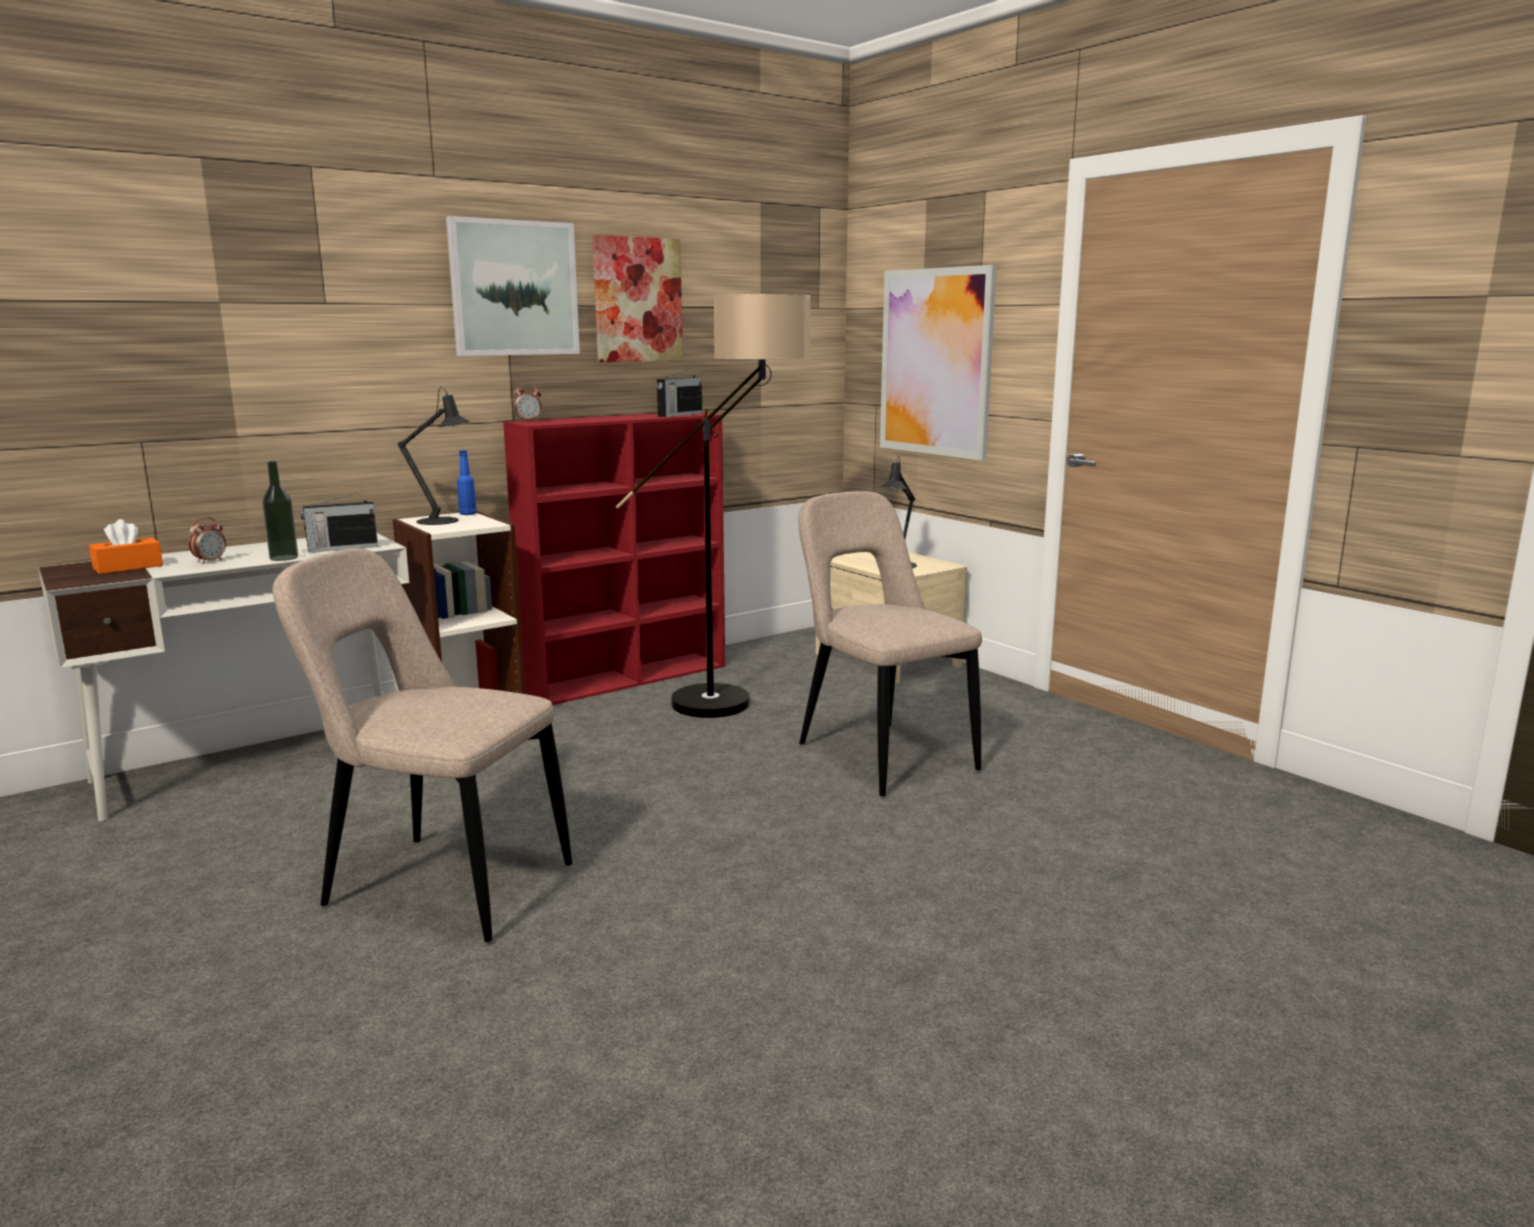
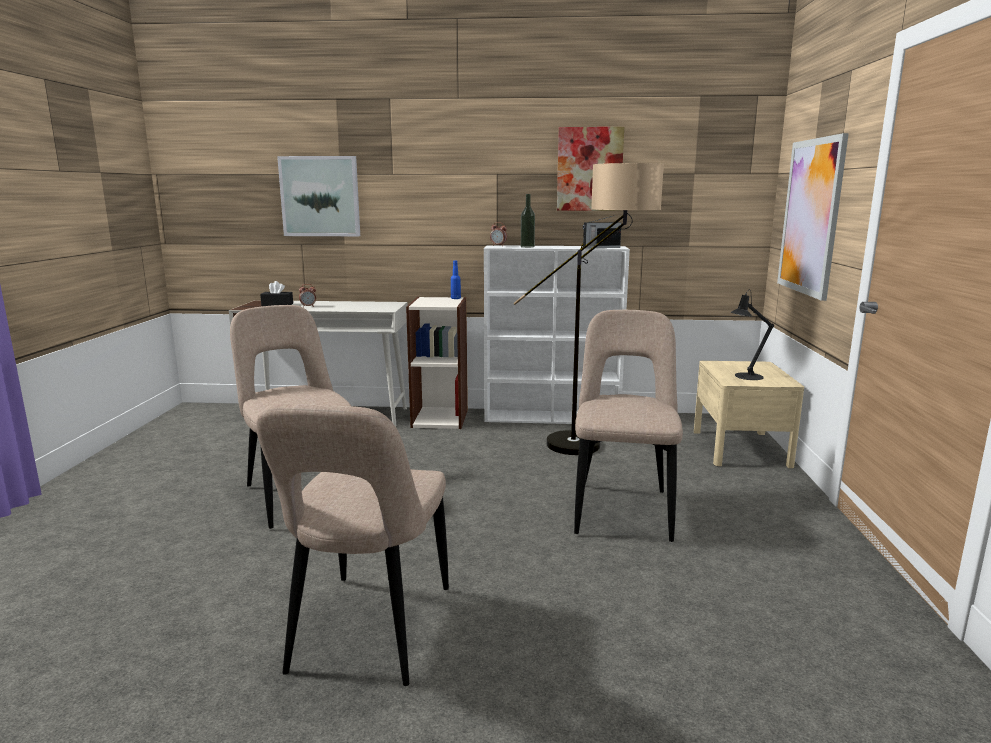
camera: 40 degrees right, 0 degrees up
orange tissue box [89,519,163,574] -> black tissue box [260,281,293,306]
bottle [262,461,298,561] -> bottle moved to [521,194,535,248]
radio [300,491,378,553] -> none
black table lamp [398,387,470,525] -> none
picture [446,216,580,356] -> picture moved to [277,156,360,236]
red bookcase [503,412,725,705] -> white bookcase [484,245,630,424]
none -> beige chair [256,403,449,686]

